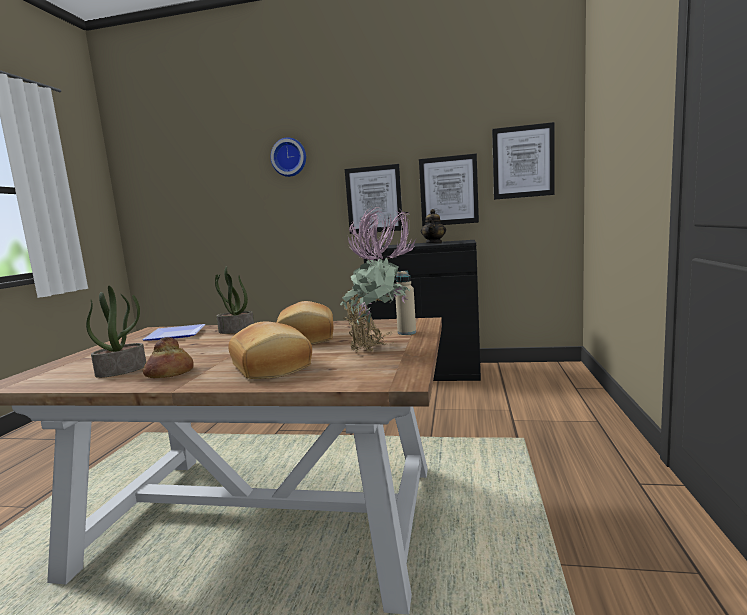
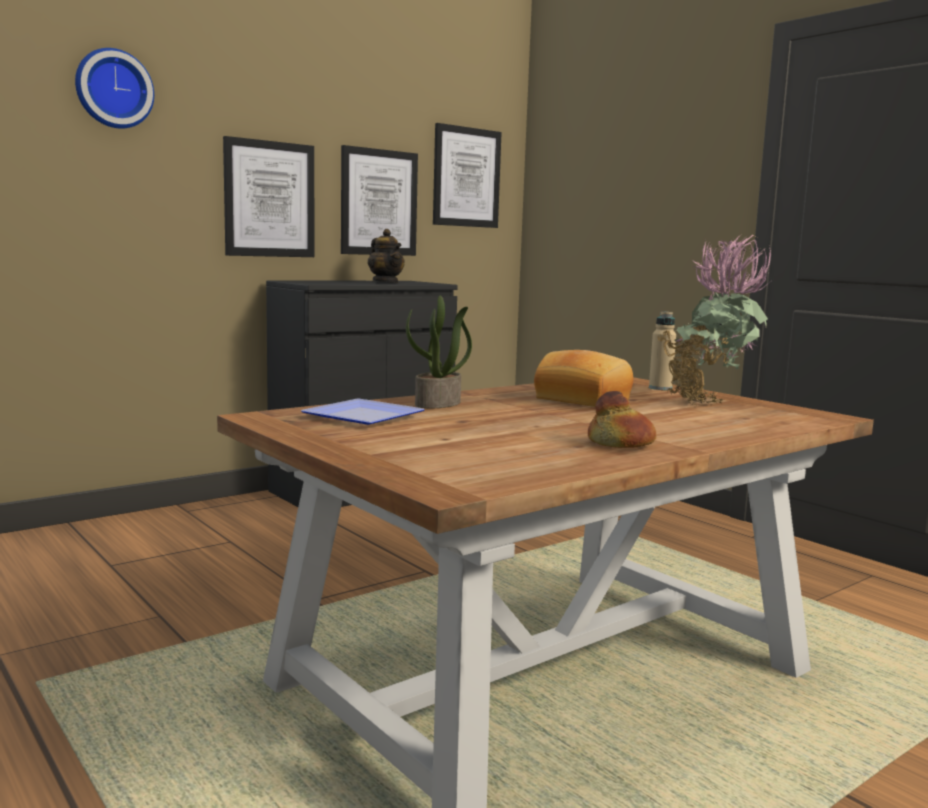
camera: 50 degrees left, 0 degrees up
potted plant [86,286,146,378] -> none
bread [228,321,312,379] -> none

